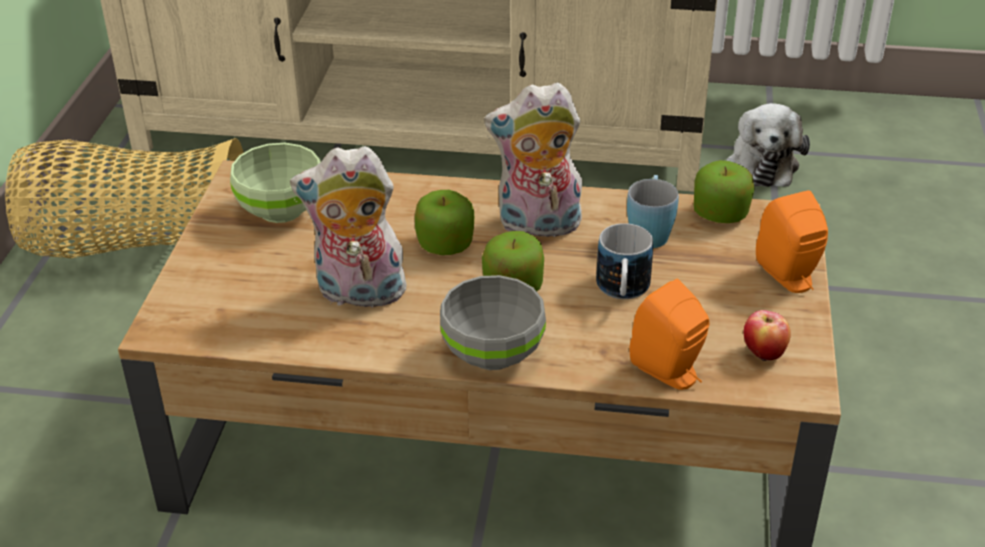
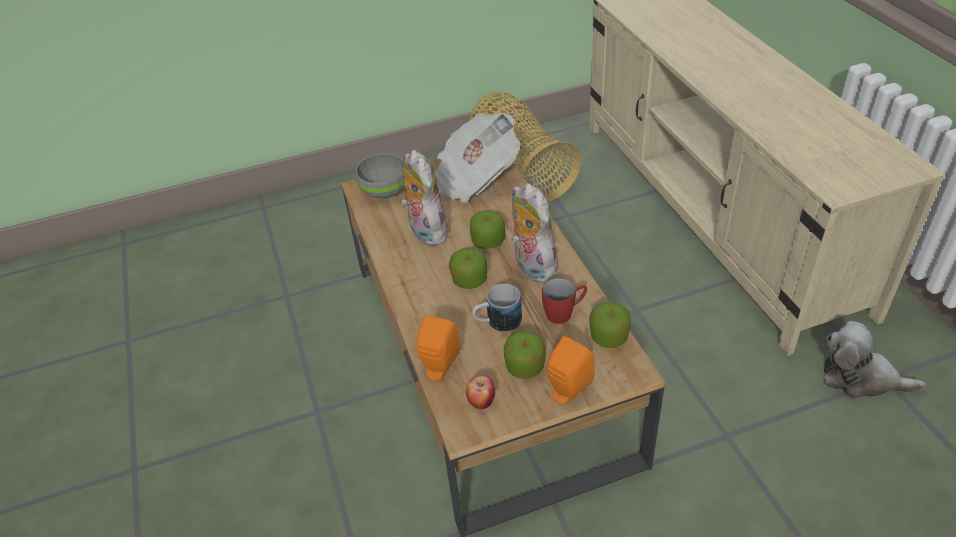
camera: 65 degrees right, 5 degrees up
green bowl [230,143,321,223] -> newspaper [434,113,520,203]
grey bowl [440,275,546,370] -> grey bowl moved to [355,153,404,200]
blue mug [627,175,679,248] -> red mug [542,278,587,324]
plush toy [726,103,810,187] -> plush toy turned 45 degrees clockwise [823,321,926,399]
none -> apple [504,331,546,379]

